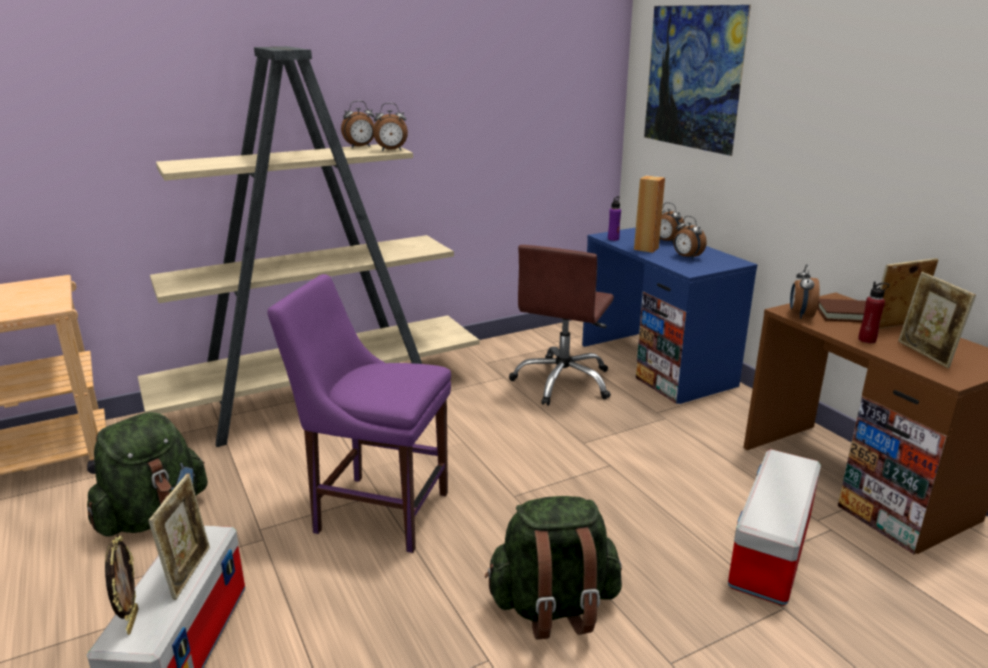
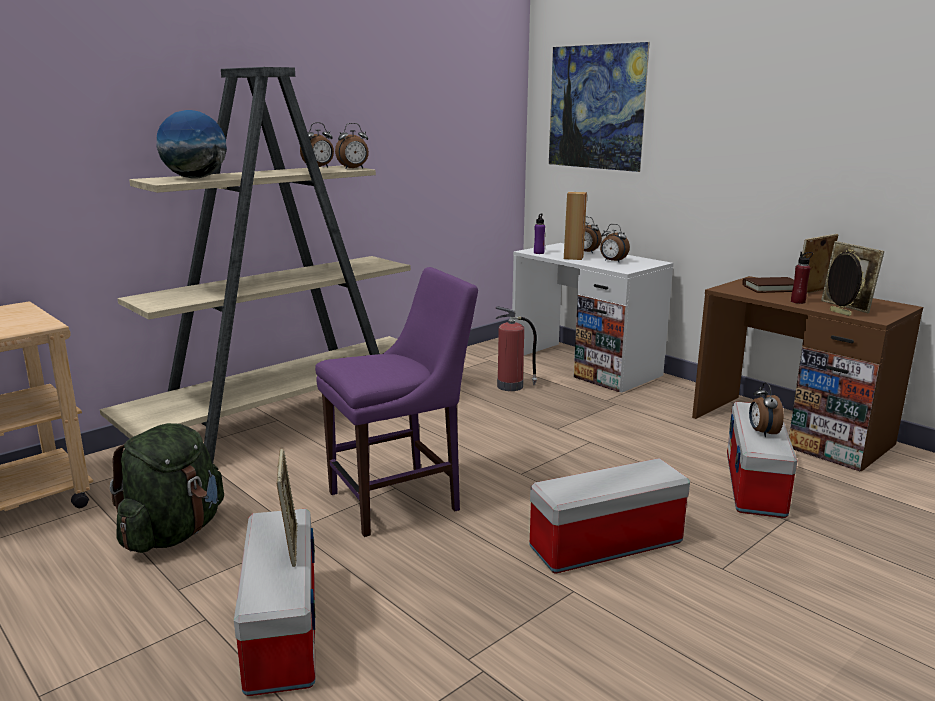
camera: 15 degrees left, 5 degrees down
picture frame [105,535,138,635] -> picture frame moved to [828,249,865,316]
purple chair [267,274,451,553] -> purple chair turned 150 degrees clockwise [315,267,478,537]
green backpack [485,496,622,640] -> storage box [530,458,690,574]
brown office chair [509,245,614,406] -> fire extinguisher [495,306,537,391]
blue desk [582,227,757,404] -> white desk [512,243,674,392]
alarm clock [790,264,820,319] -> alarm clock moved to [749,382,784,437]
none -> globe [157,110,227,178]

